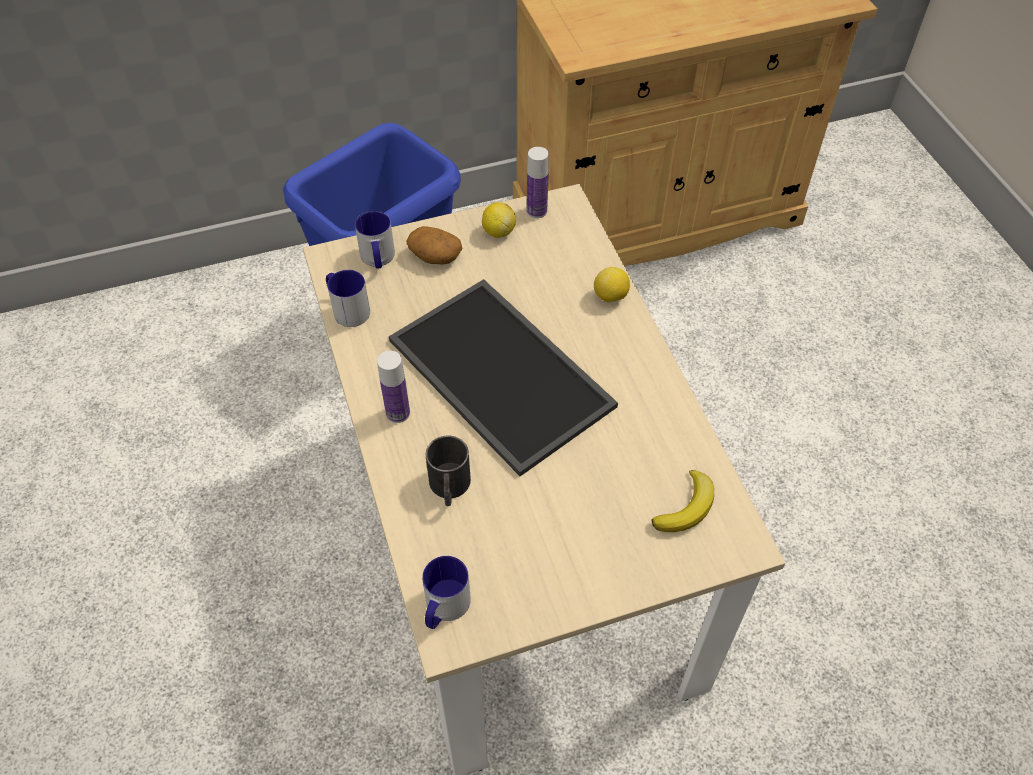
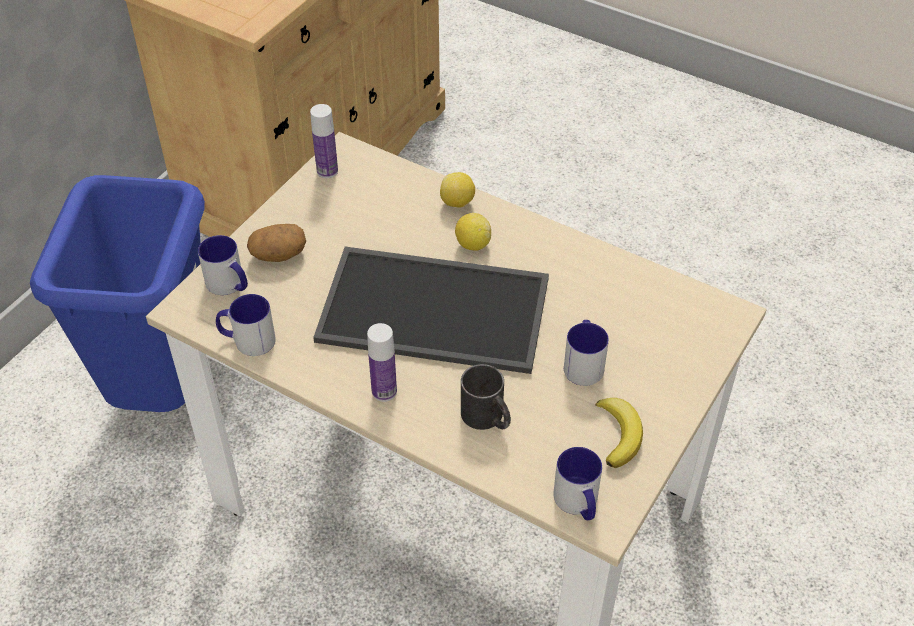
camera: 40 degrees left, 5 degrees down
lemon [482,202,516,238] -> lemon moved to [455,213,491,251]
banana [652,470,714,532] -> banana moved to [595,398,643,468]
none -> mug [564,320,609,386]

